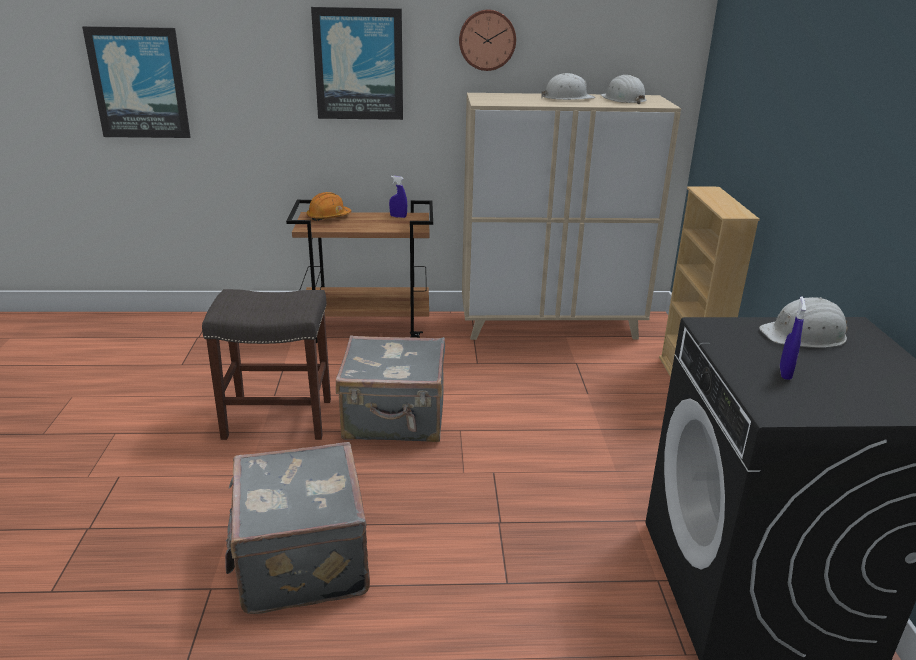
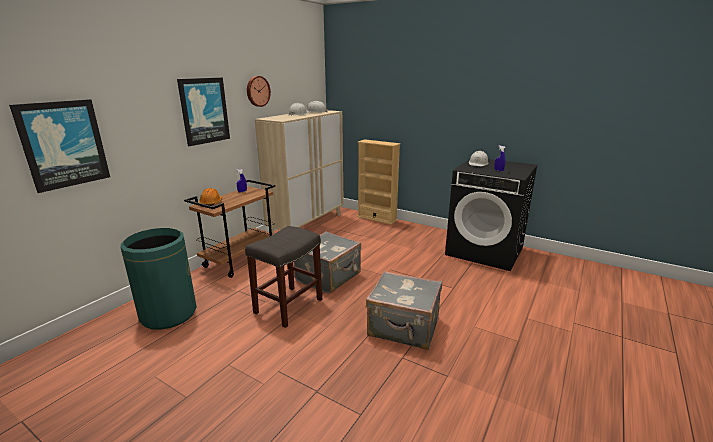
camera: 55 degrees left, 5 degrees down
none -> green trash can [121,228,197,330]

